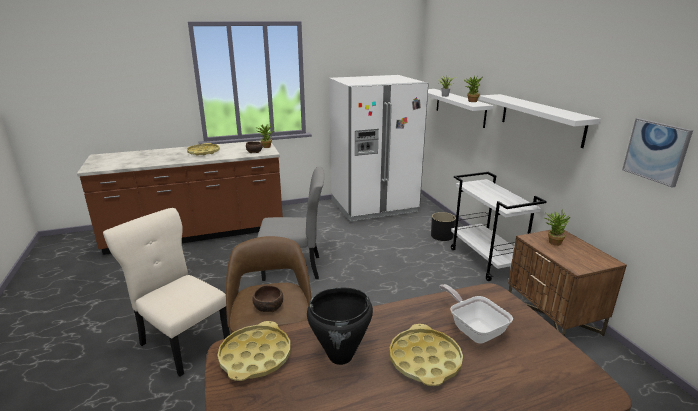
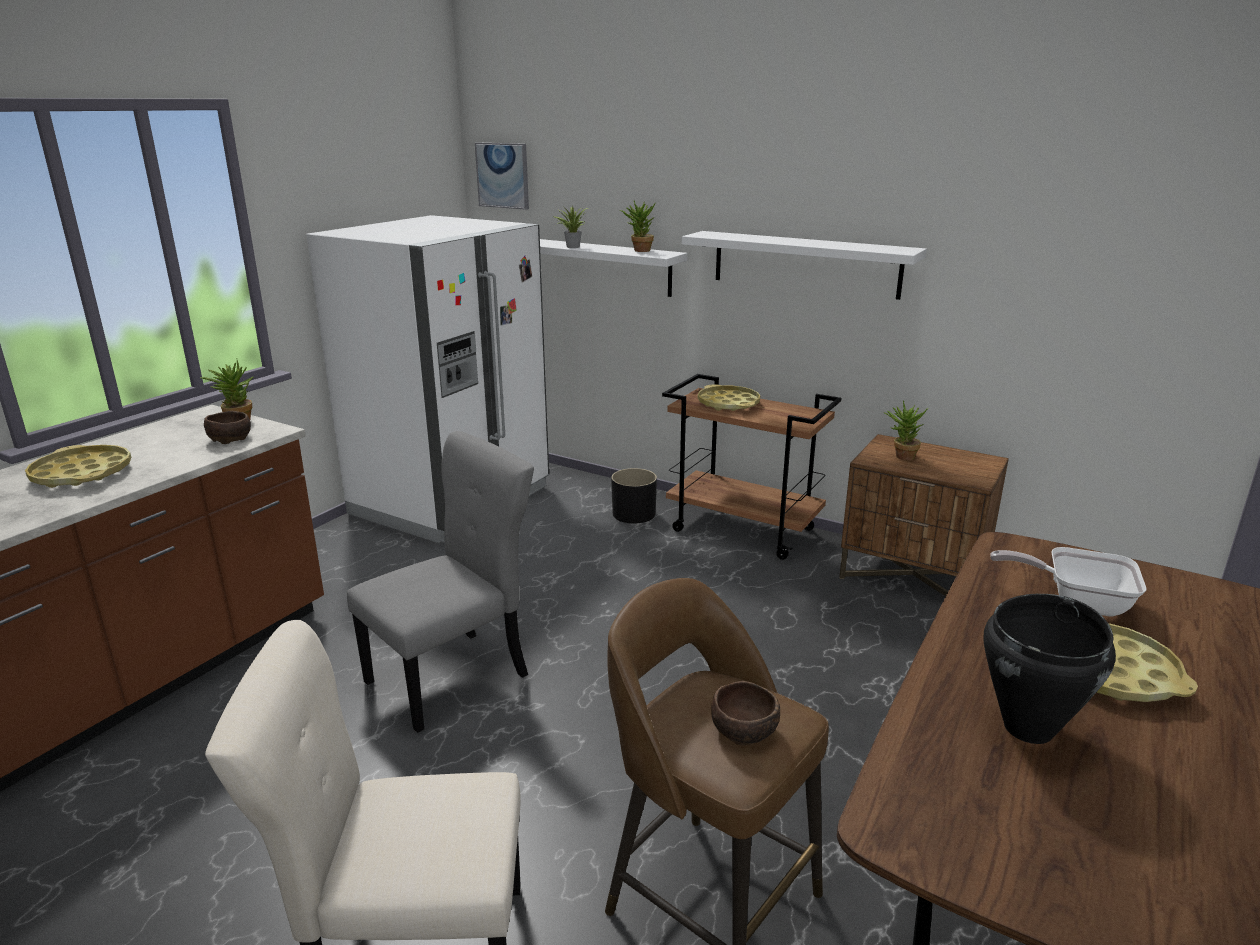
camera: 40 degrees left, 0 degrees up
yellow tray [217,321,291,381] -> yellow tray moved to [698,384,760,411]
white cart [451,172,547,281] -> brown cart [662,374,842,560]
picture [622,118,693,188] -> picture moved to [475,142,529,210]

